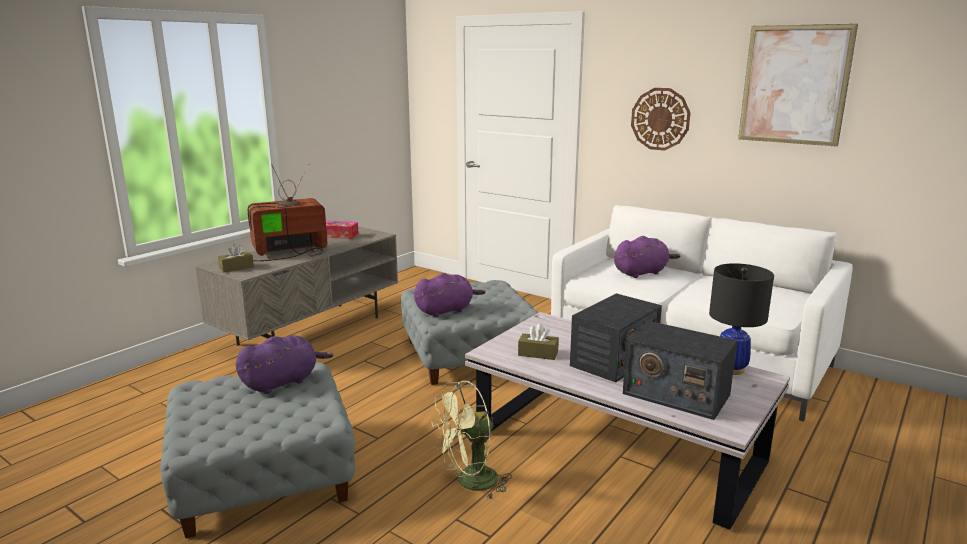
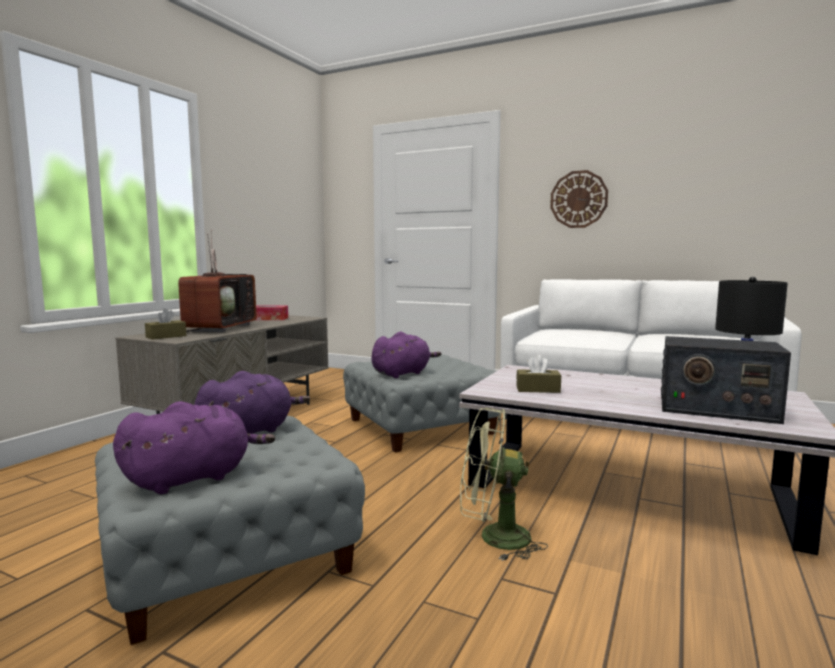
camera: 10 degrees left, 10 degrees down
television [248,164,327,261] -> television turned 135 degrees clockwise [178,230,256,332]
green fan [431,381,512,499] -> green fan turned 45 degrees clockwise [460,408,548,561]
radio [570,293,662,382] -> none
purple plush toy [614,236,680,278] -> purple plush toy moved to [113,401,275,494]
picture [738,24,858,147] -> none

